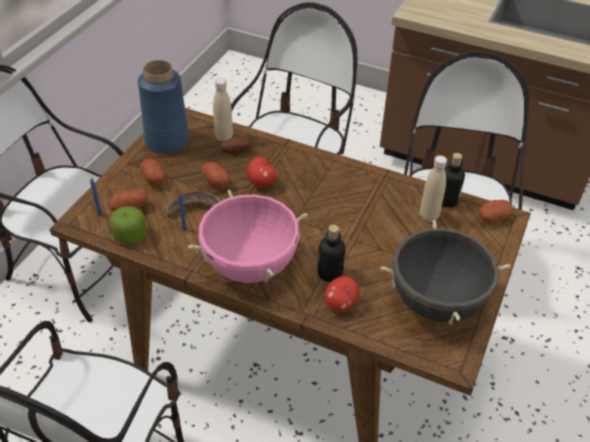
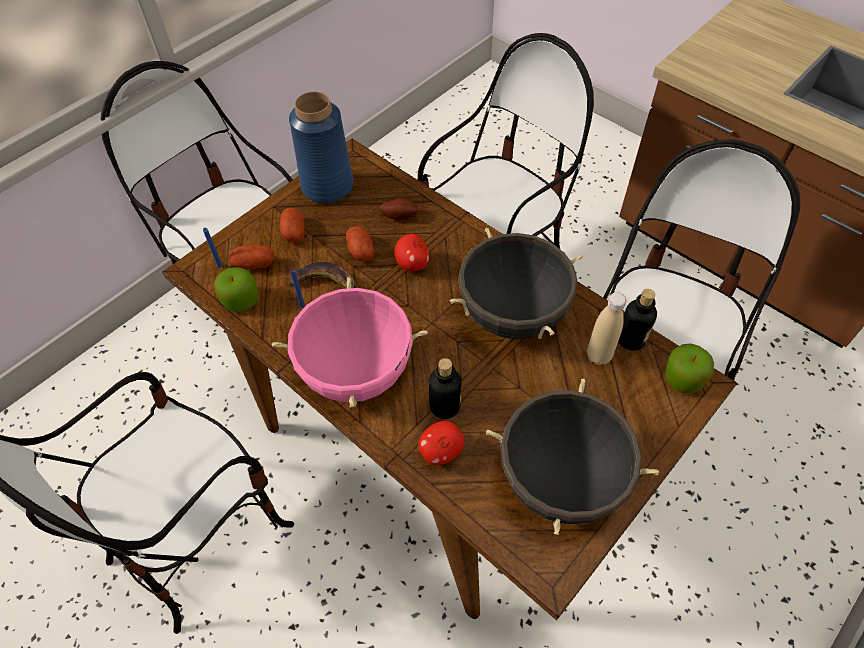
camera: 20 degrees right, 10 degrees up
beige bottle [213,78,233,141] -> none
potato [479,200,513,224] -> apple [665,343,714,394]
none -> black cooking pot [450,228,583,339]

